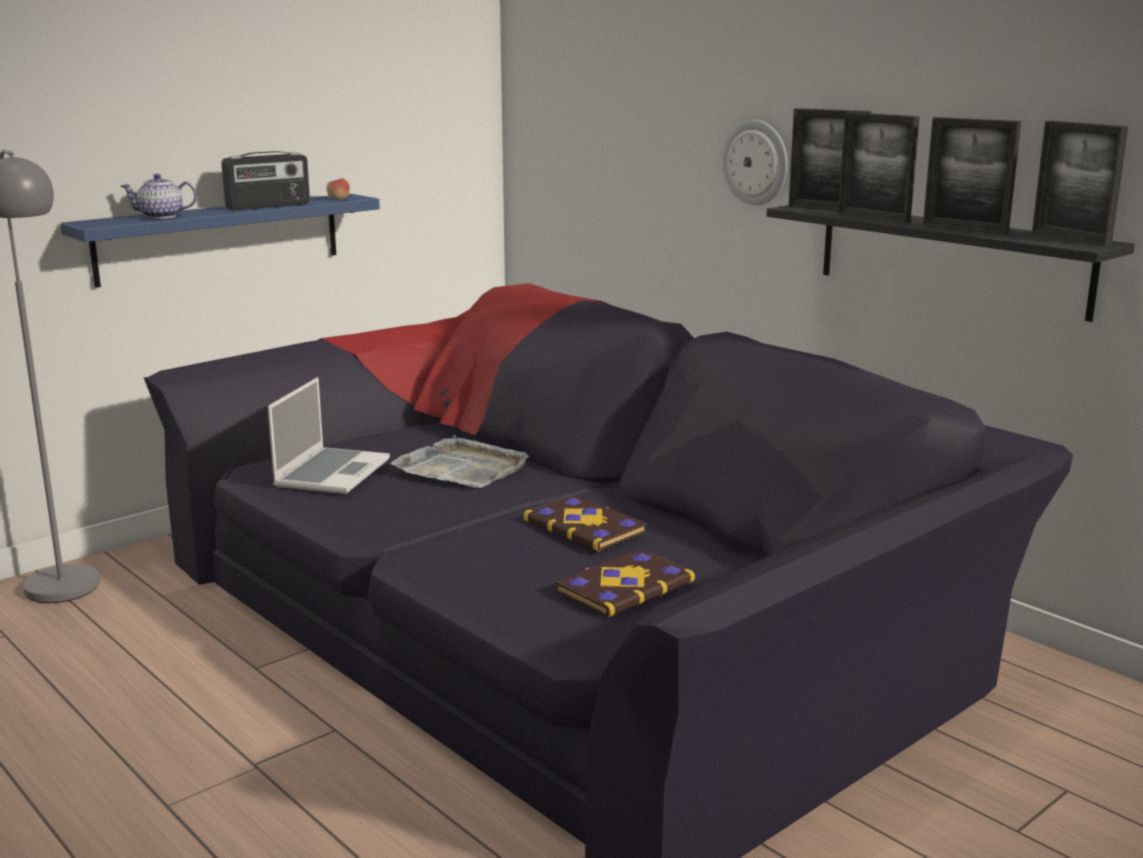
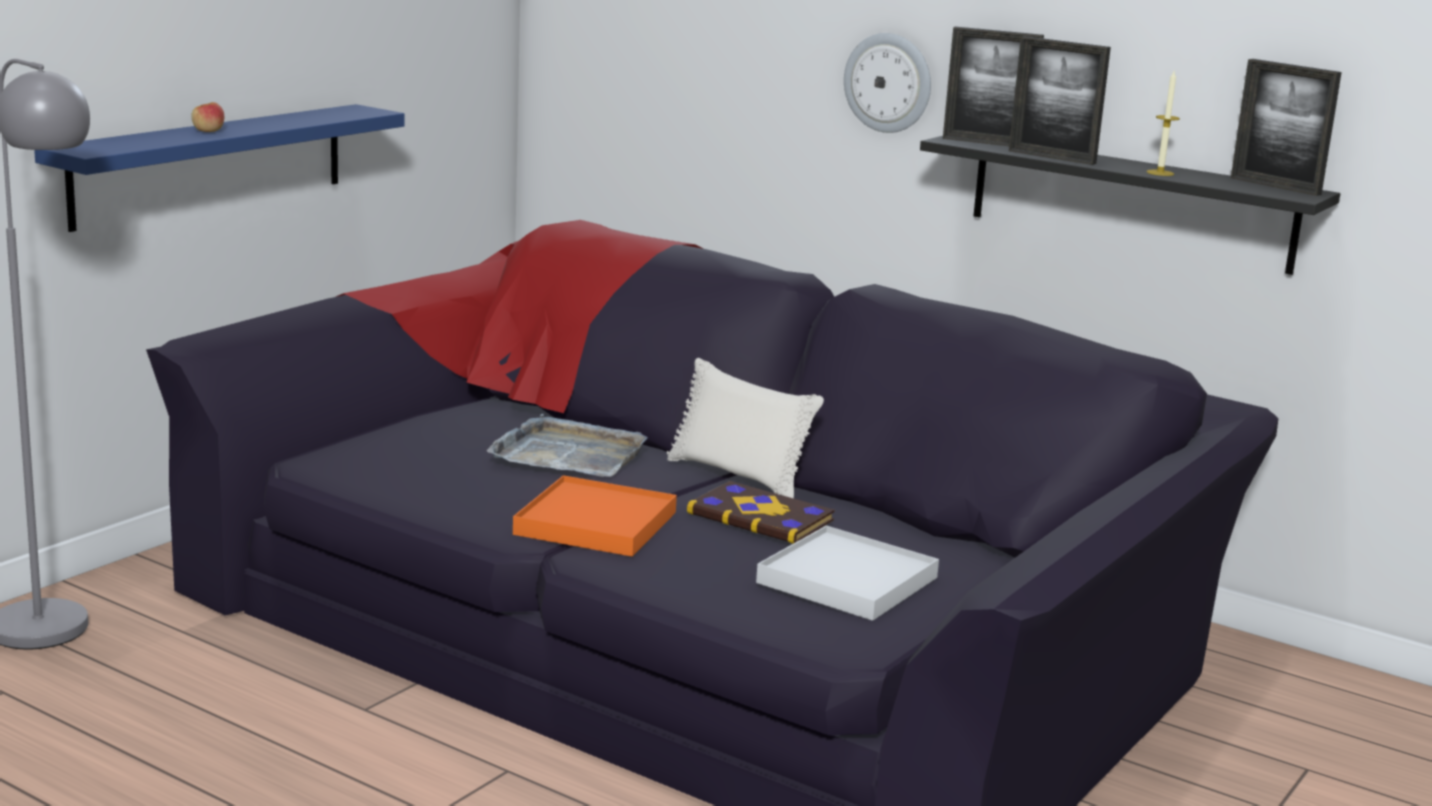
camera: 15 degrees left, 0 degrees up
teapot [121,174,197,219] -> none
radio [221,151,310,210] -> none
laptop [267,377,390,494] -> none
apple [326,178,350,200] -> apple moved to [191,102,224,132]
book [555,549,695,617] -> white tray [756,526,939,621]
picture frame [923,117,1021,234] -> candle [1147,71,1180,176]
none -> orange tray [513,475,677,557]
none -> white pillow [667,358,824,498]

